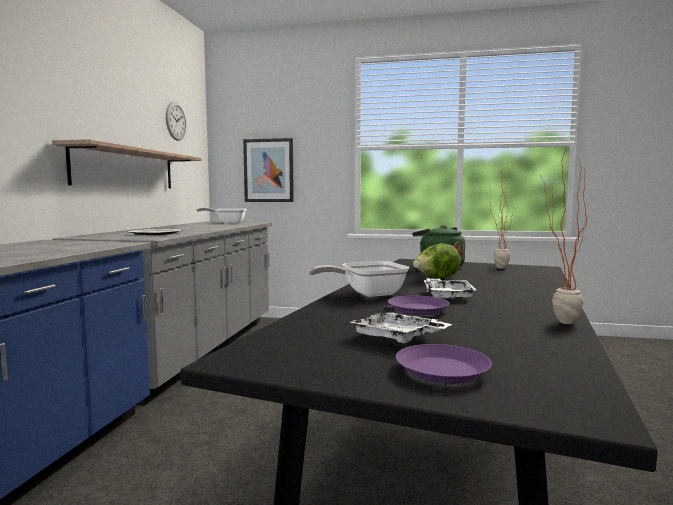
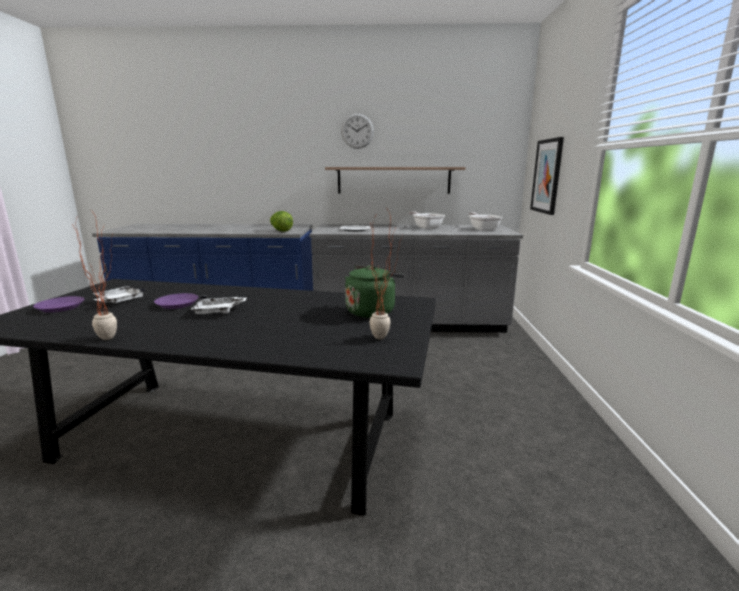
camera: 80 degrees right, 10 degrees up
wall clock [166,102,186,141] -> wall clock moved to [341,113,374,149]
frying pan [308,261,409,297] -> frying pan moved to [409,211,445,229]
lettuce [413,243,461,278] -> lettuce moved to [270,211,293,232]

